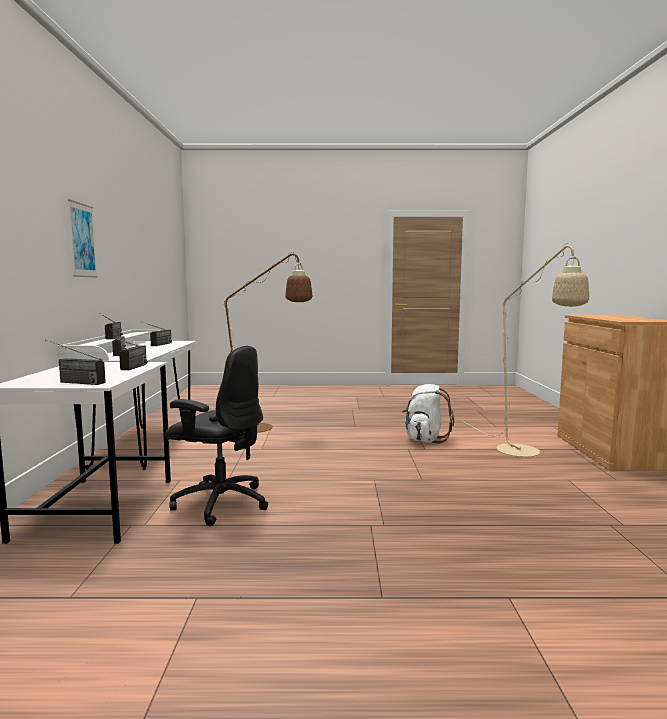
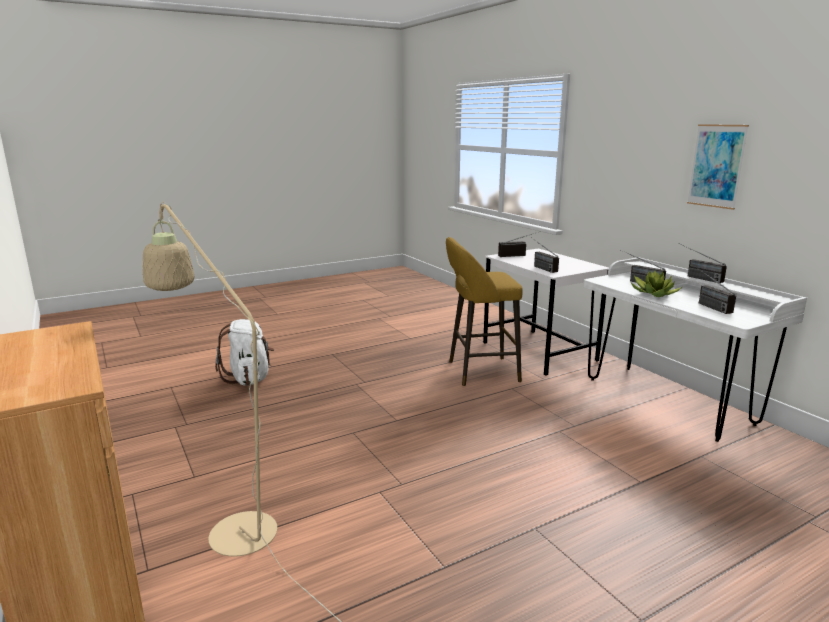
camera: 150 degrees right, 10 degrees up
black office chair [165,346,268,526] -> yellow stool [446,237,523,386]
brown floor lamp [177,252,312,433] -> none
white backpack [402,384,454,444] -> white backpack moved to [215,319,274,386]
none -> potted plant [631,271,682,297]

